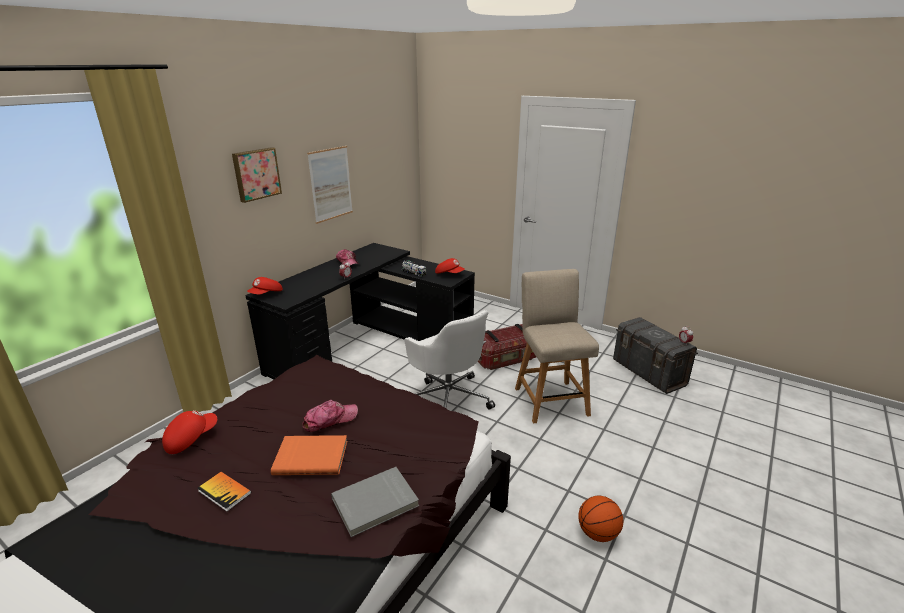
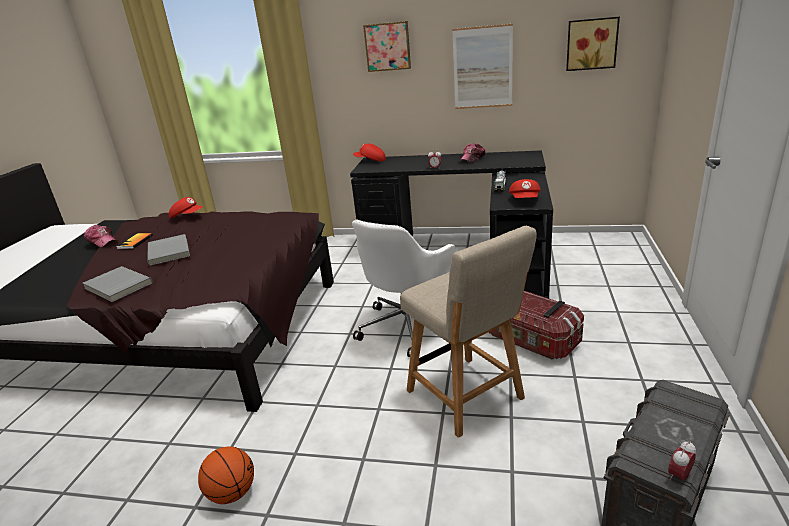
camera: 70 degrees right, 0 degrees up
orange book [271,435,347,475] -> grey book [148,234,190,266]
cap [302,400,358,432] -> cap moved to [84,225,118,247]
beige chair [515,269,599,424] -> beige chair turned 90 degrees clockwise [400,226,537,438]
none -> picture [566,17,620,71]

